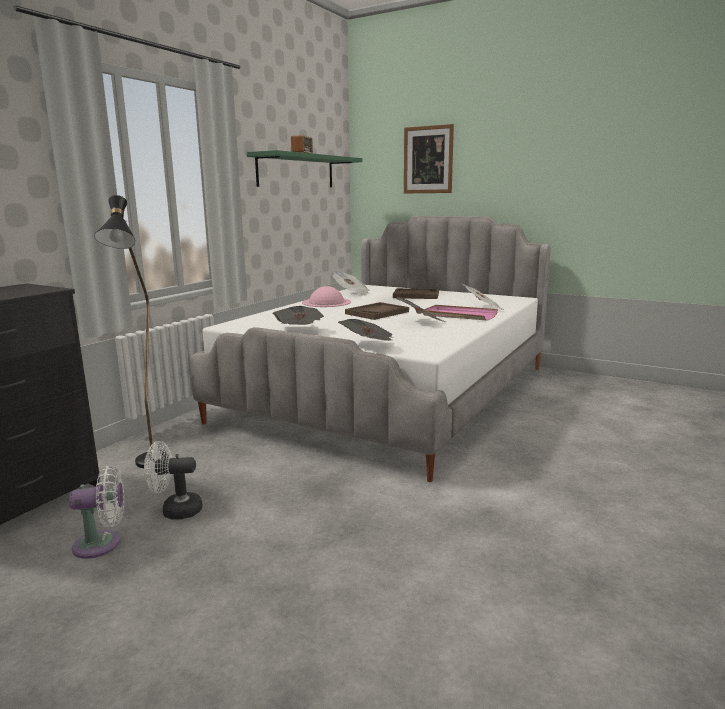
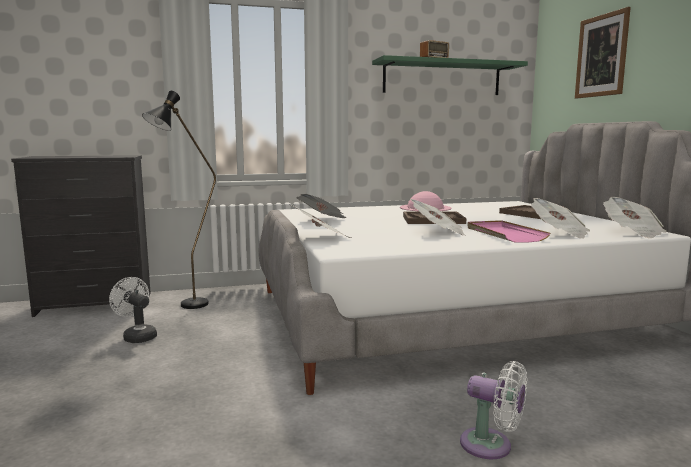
camera: 45 degrees right, 5 degrees down
white fan [69,465,124,559] -> white fan moved to [460,361,527,459]
newspaper [333,271,370,296] -> newspaper moved to [603,197,667,238]

